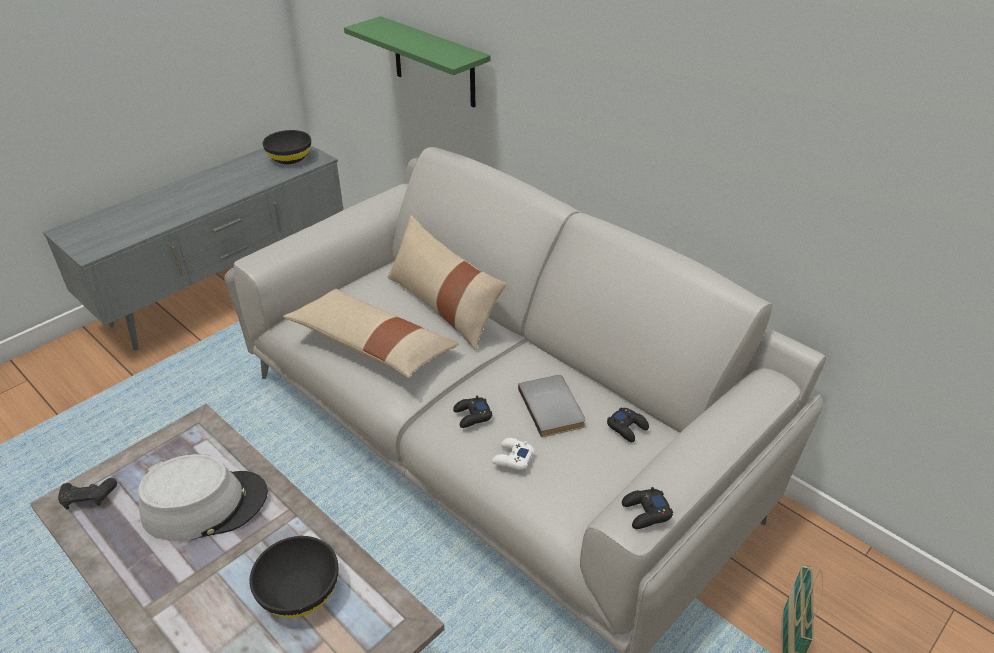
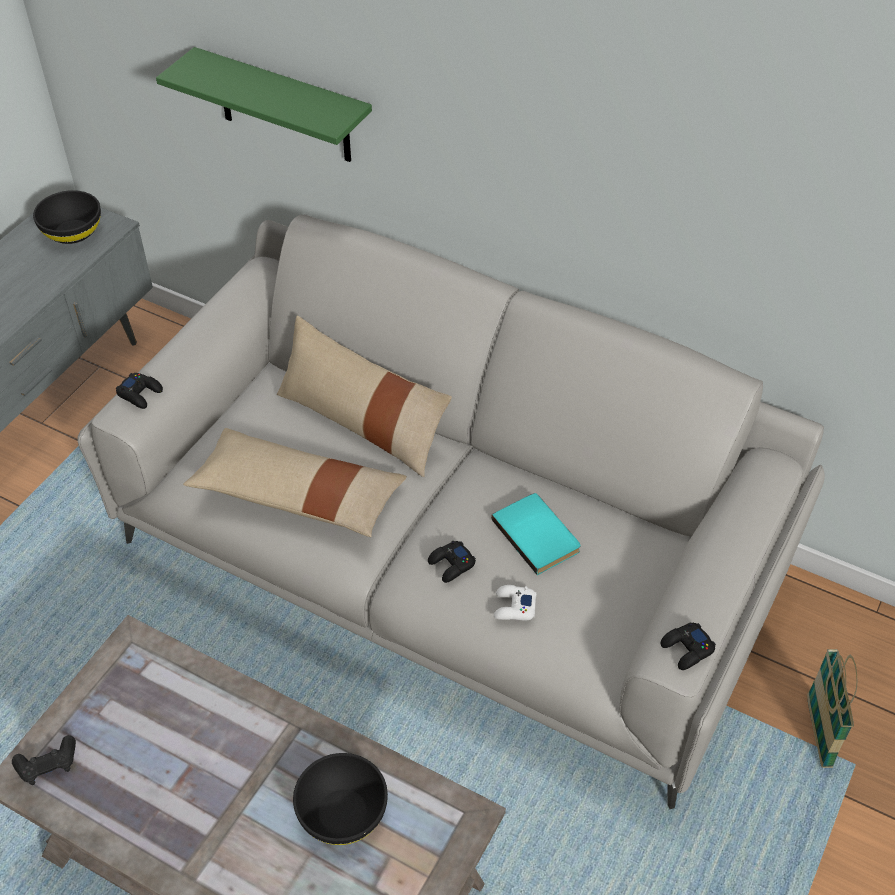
camera: 15 degrees left, 10 degrees up
grey hat [138,454,268,541] -> none
grey book [518,375,586,437] -> turquoise book [491,493,581,575]
black game controller [607,407,649,442] -> black game controller moved to [116,373,163,409]

